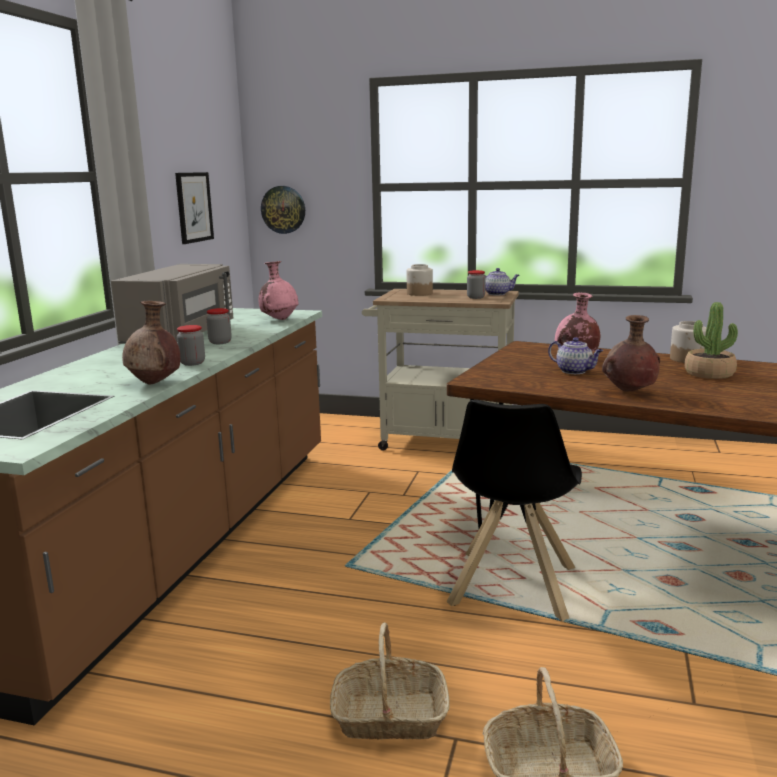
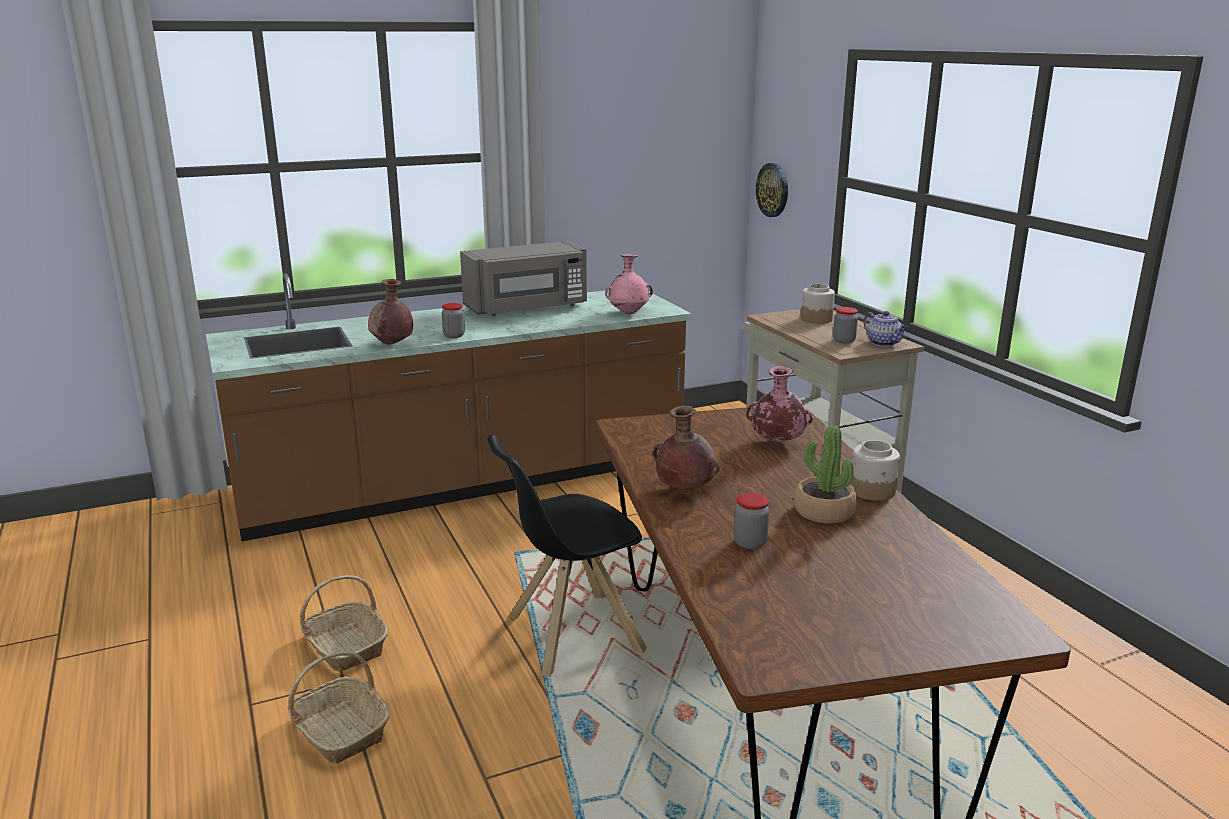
camera: 50 degrees right, 5 degrees up
picture [175,172,214,244] -> none
jar [206,308,232,344] -> jar moved to [734,493,769,549]
teapot [548,337,603,374] -> none

